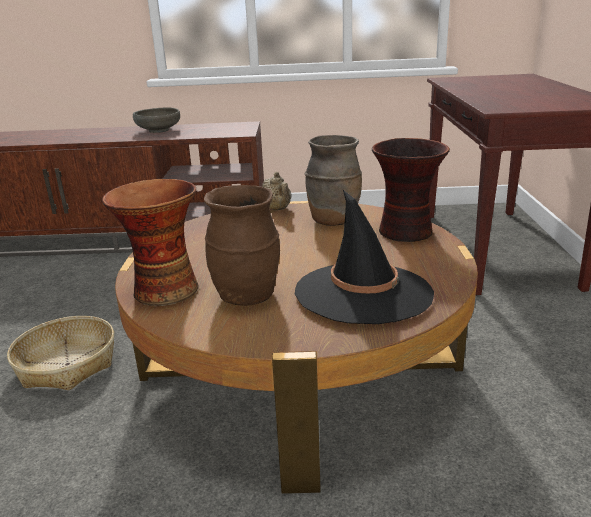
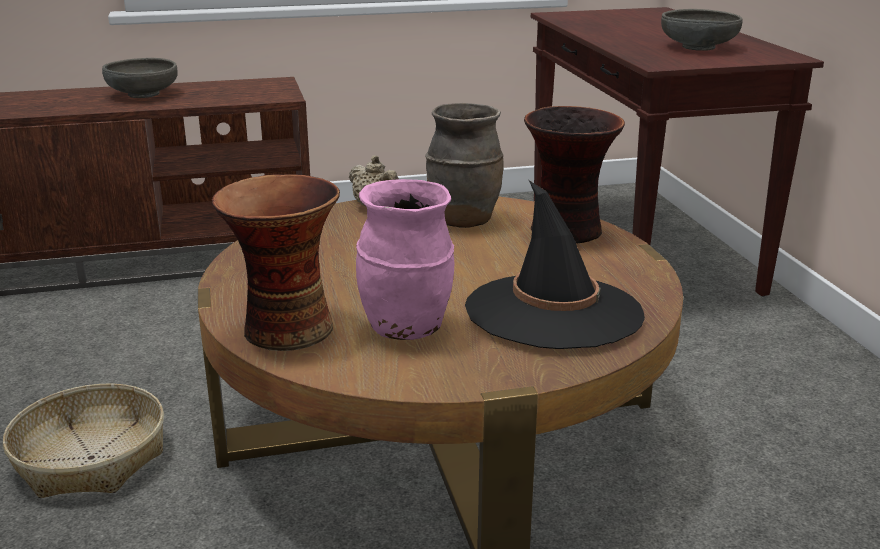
camera: 15 degrees left, 0 degrees up
brown vase [204,185,280,306] -> pink vase [356,179,454,340]
none -> grey bowl [661,9,743,51]

